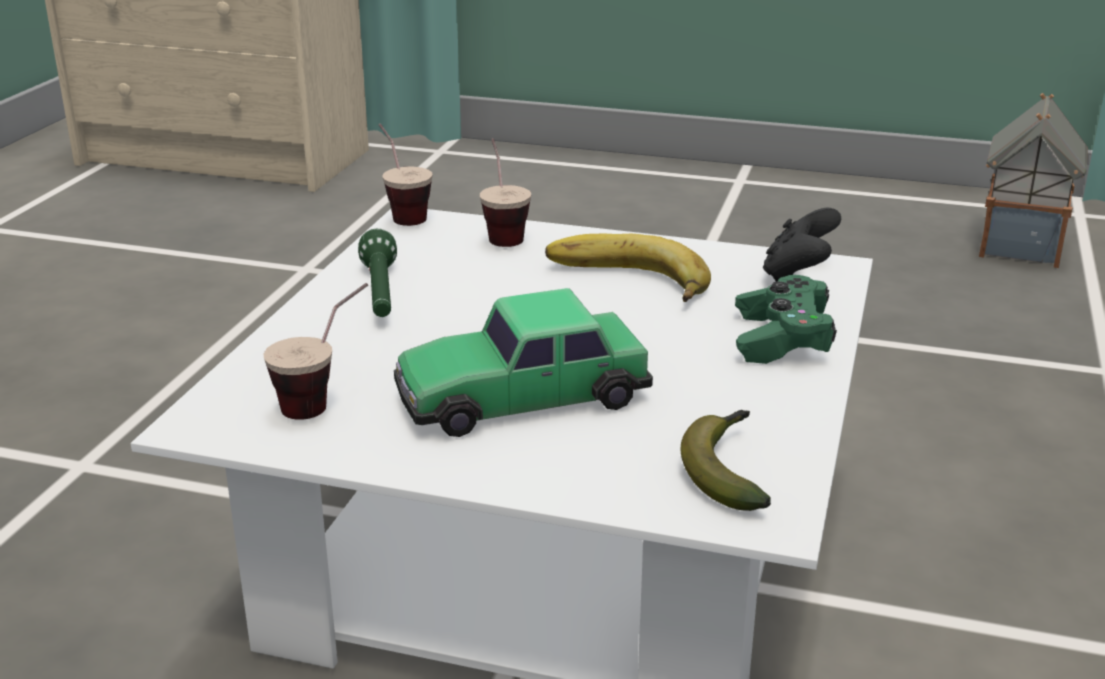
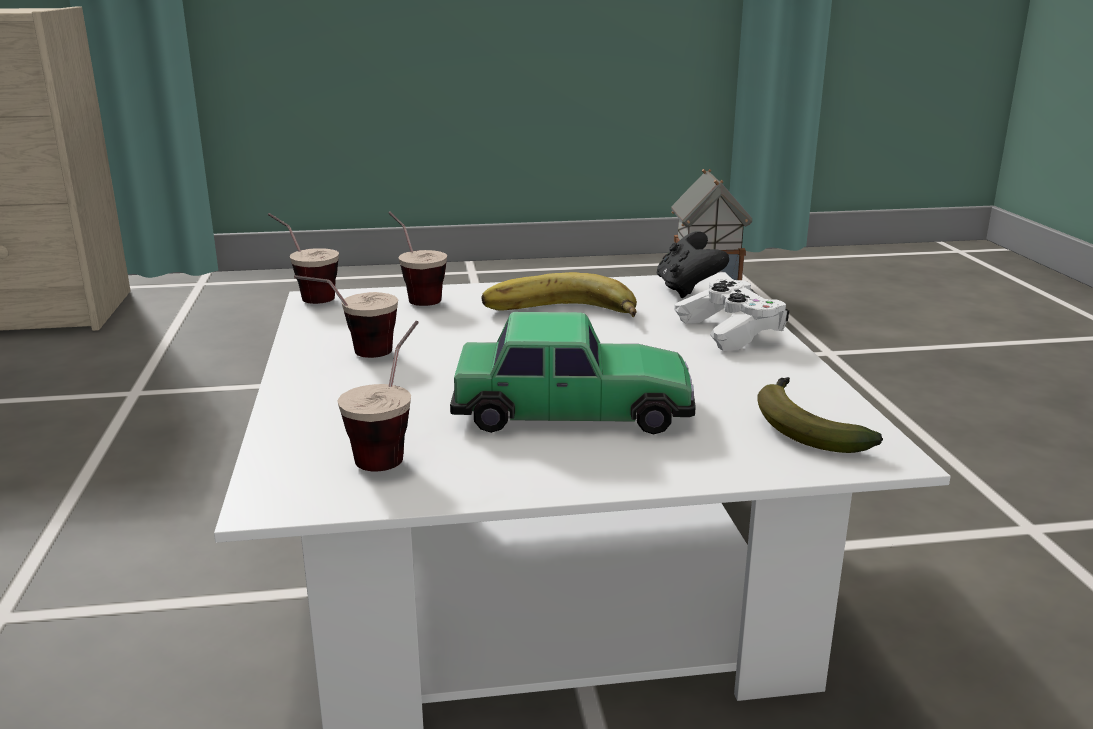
camera: 25 degrees left, 5 degrees down
green flashlight [358,229,397,317] -> cup [294,275,398,358]
toy car [394,288,653,437] -> toy car turned 135 degrees counterclockwise [450,312,696,434]
green game controller [735,275,837,364] -> white game controller [674,279,789,351]

